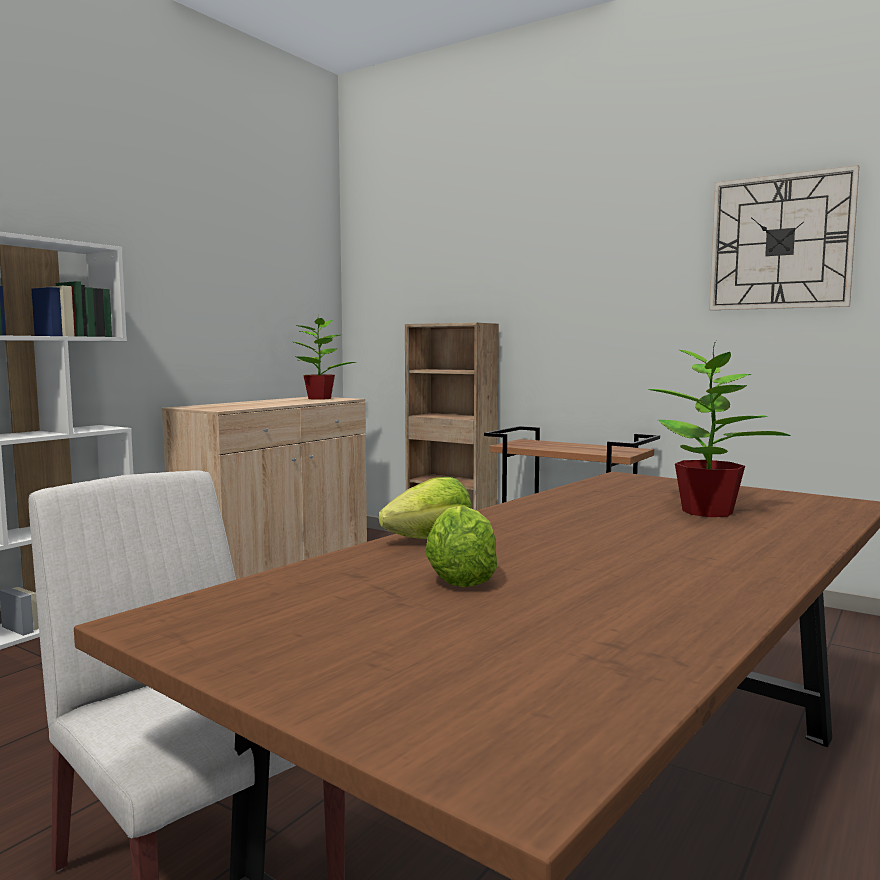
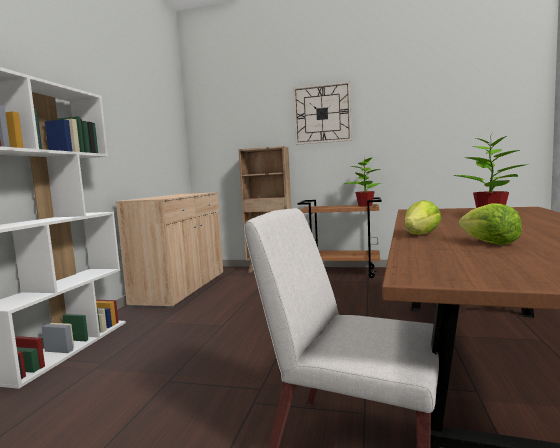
camera: 20 degrees left, 0 degrees up
potted plant [294,318,356,400] -> potted plant moved to [344,157,380,206]
wall clock [709,165,859,310] -> wall clock moved to [293,81,352,145]

